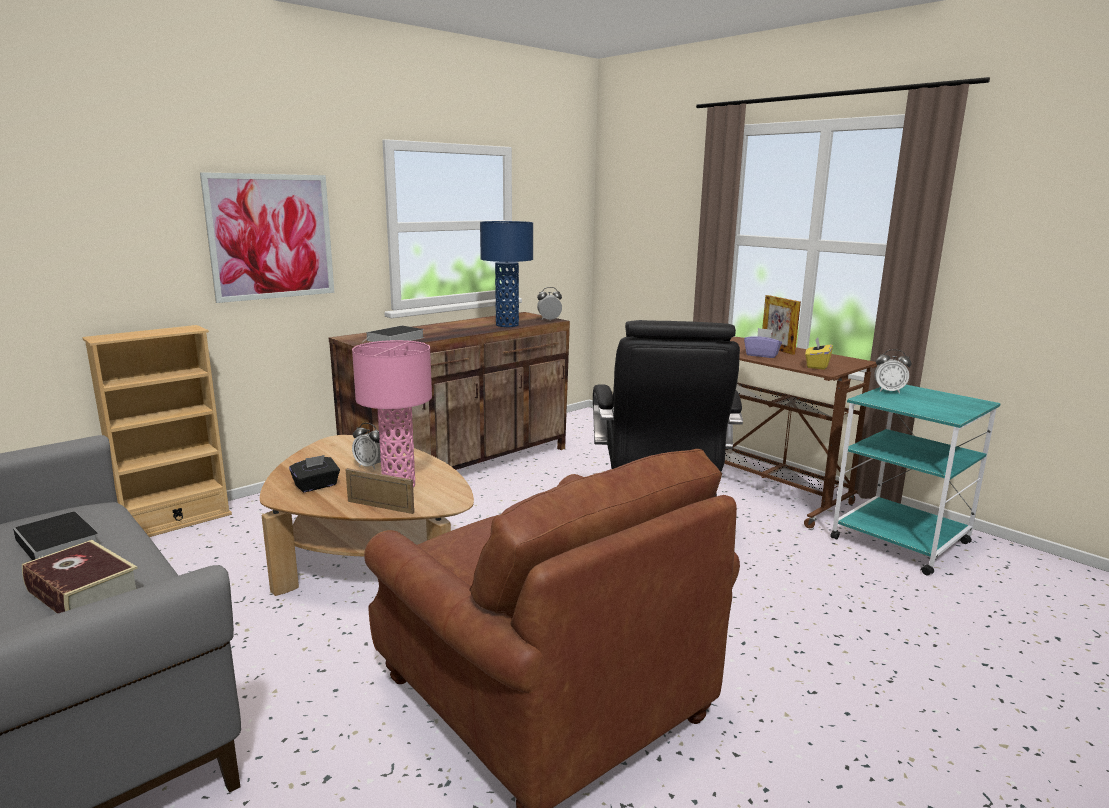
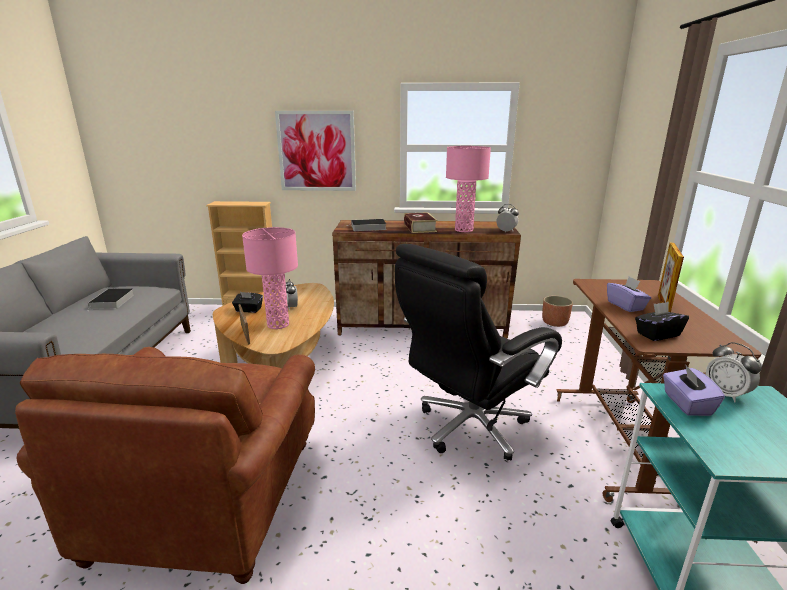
camera: 45 degrees right, 5 degrees up
book [22,540,138,614] -> book moved to [404,212,437,233]
blue table lamp [480,221,533,327] -> pink table lamp [446,146,491,232]
yellow tissue box [805,338,833,370] -> black tissue box [635,302,689,341]
none -> planter [542,296,573,327]
none -> purple tissue box [663,364,725,416]

